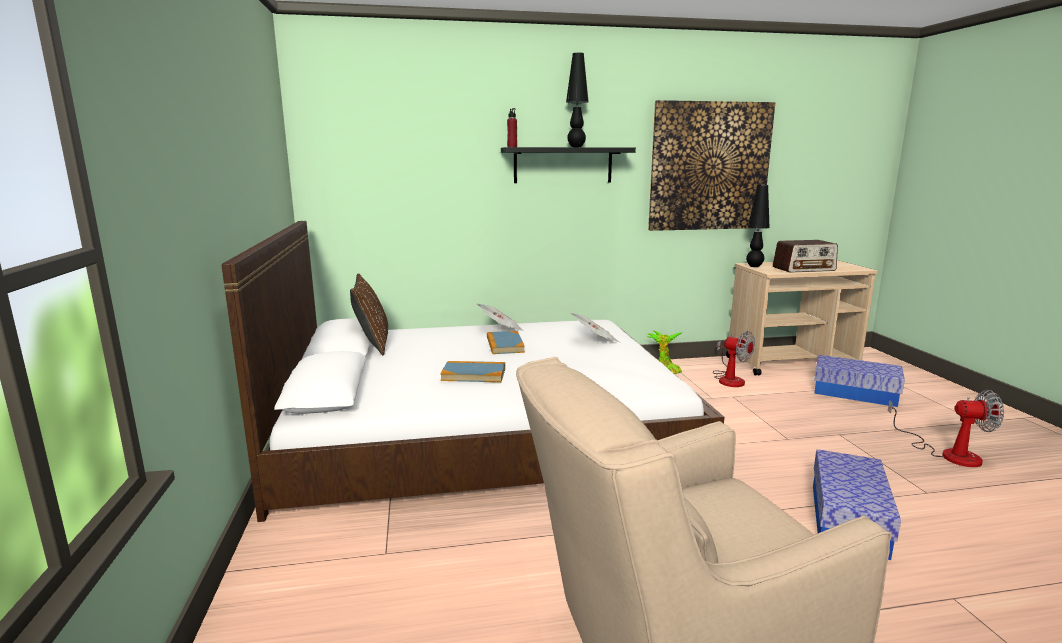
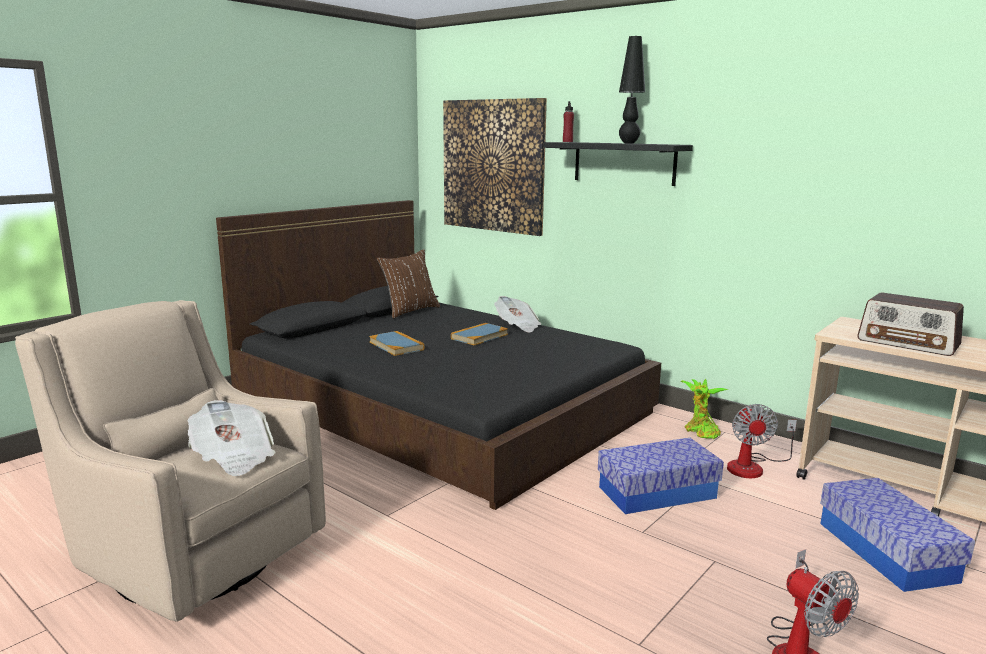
camera: 50 degrees right, 0 degrees up
white bed [221,221,724,522] -> black bed [216,200,661,510]
newspaper [571,313,619,342] -> newspaper moved to [188,400,275,476]
picture [648,100,775,231] -> picture moved to [443,98,547,236]
black table lamp [746,185,770,267] -> none
storage box [813,449,901,560] -> storage box moved to [598,438,724,514]

